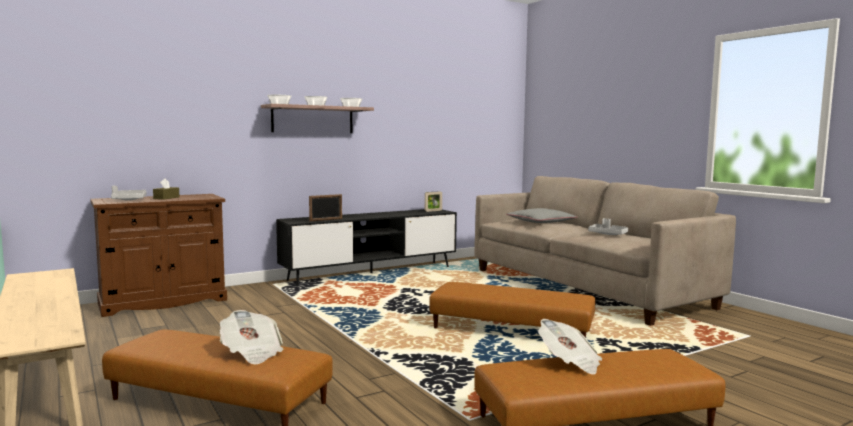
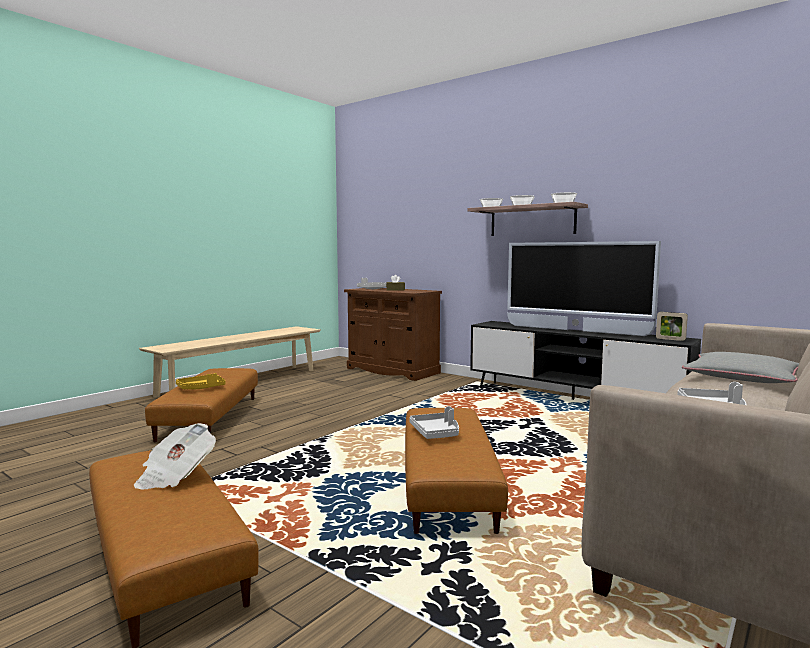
camera: 70 degrees right, 0 degrees up
newspaper [220,310,284,365] -> yellow tray [176,373,226,389]
picture frame [309,194,342,221] -> none
none -> grey tray [409,406,459,439]
none -> television [507,241,661,336]

